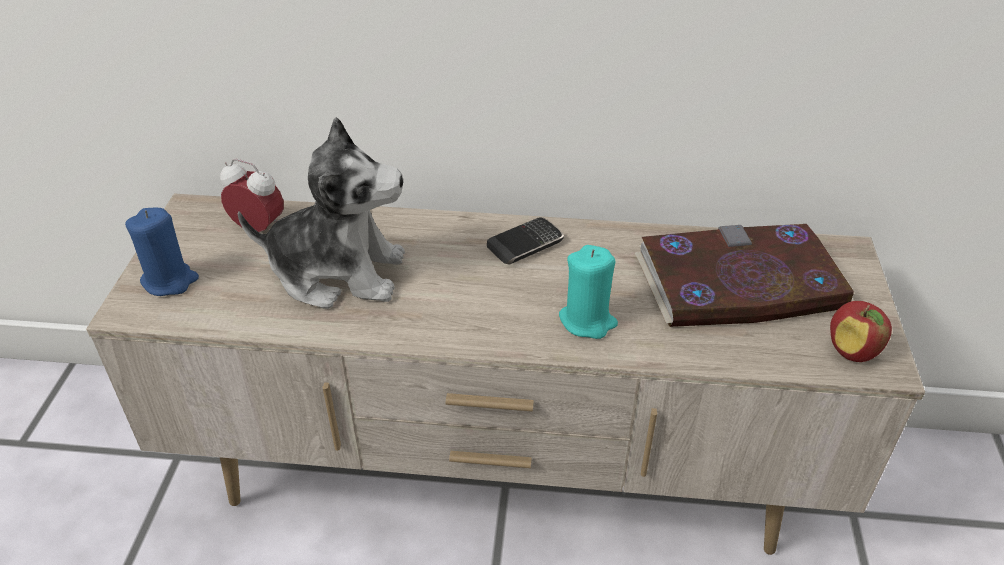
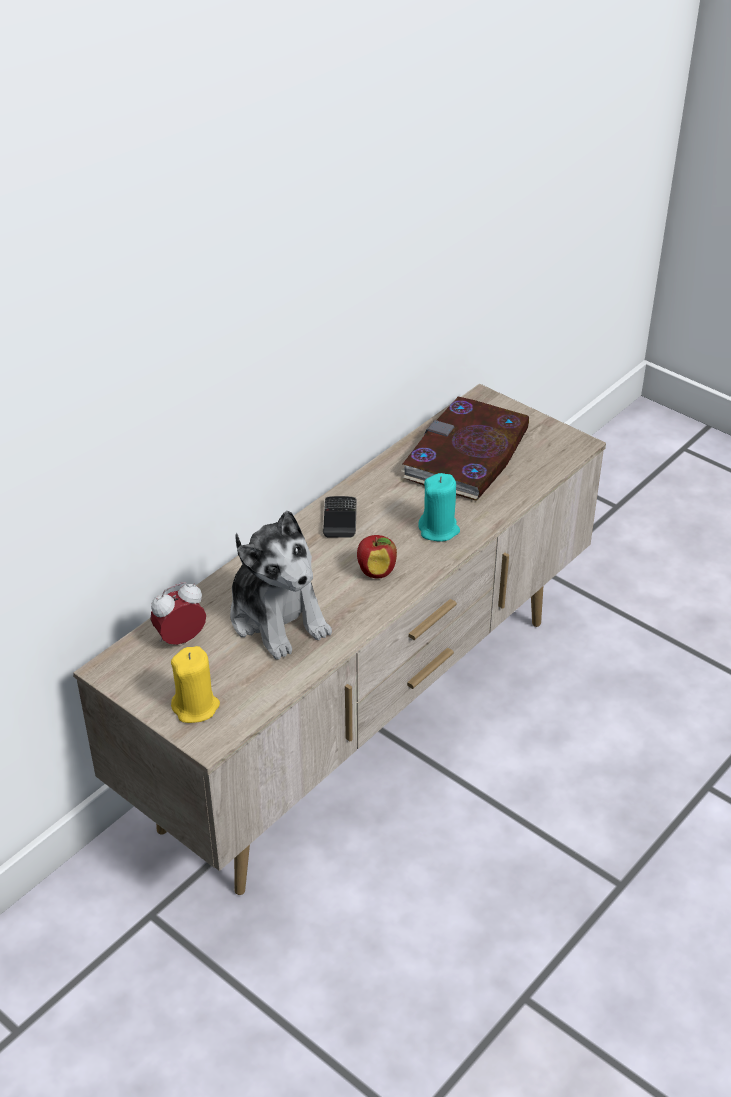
camera: 55 degrees left, 0 degrees up
blue candle [125,208,199,296] -> yellow candle [171,646,220,723]
plush toy [237,117,405,309] -> plush toy turned 105 degrees clockwise [230,510,332,660]
apple [830,301,892,362] -> apple moved to [357,535,397,578]

